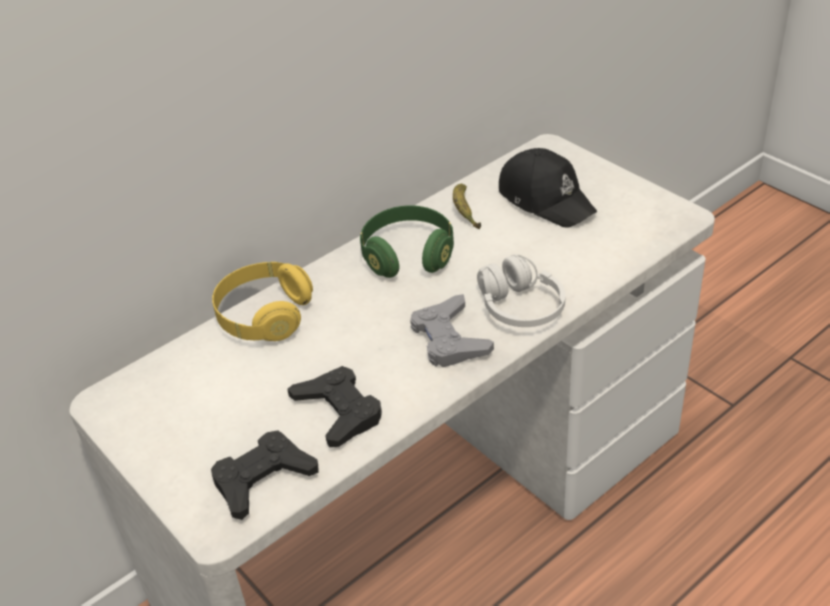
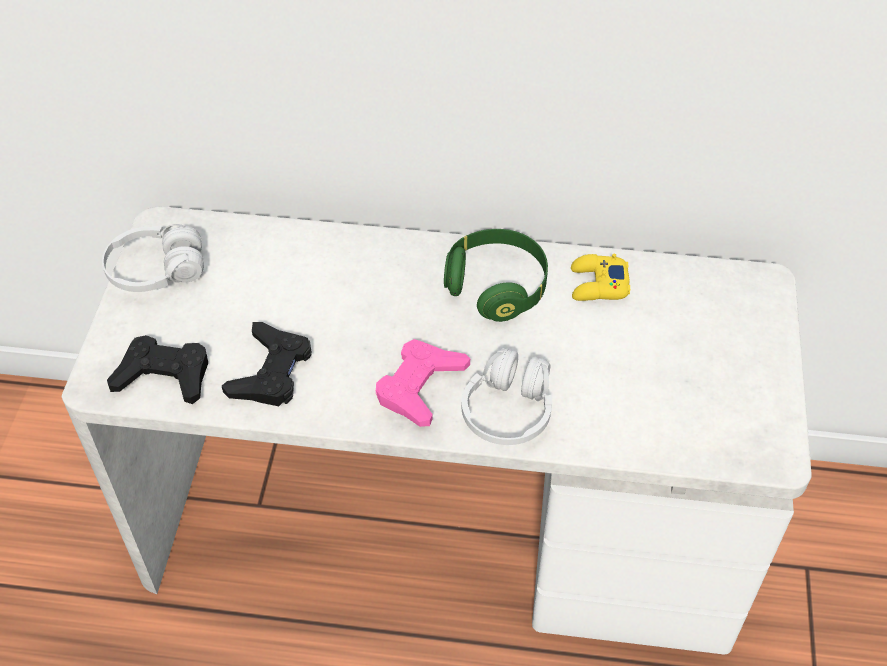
camera: 45 degrees right, 10 degrees up
yellow headphones [212,262,313,341] -> none
grey game controller [410,294,494,367] -> pink game controller [376,339,470,427]
banana [453,184,481,229] -> yellow game controller [571,253,630,301]
black cap [499,148,597,228] -> none
none -> white headphones [102,224,204,292]

